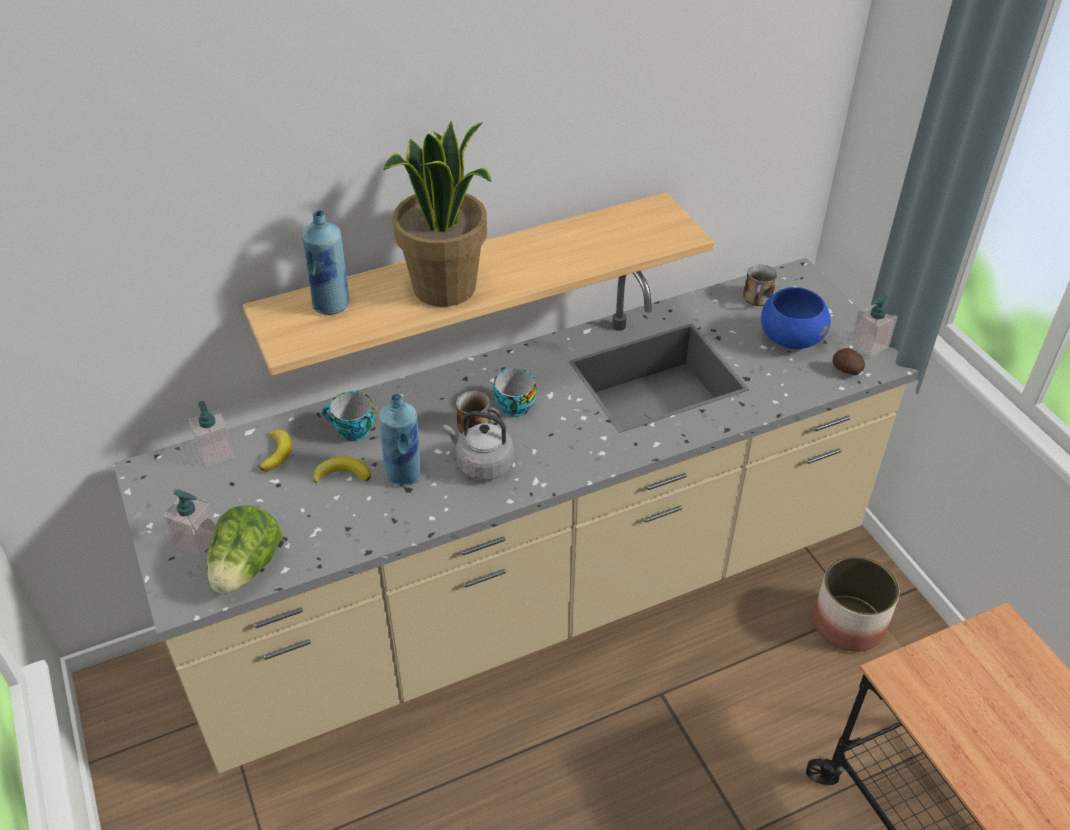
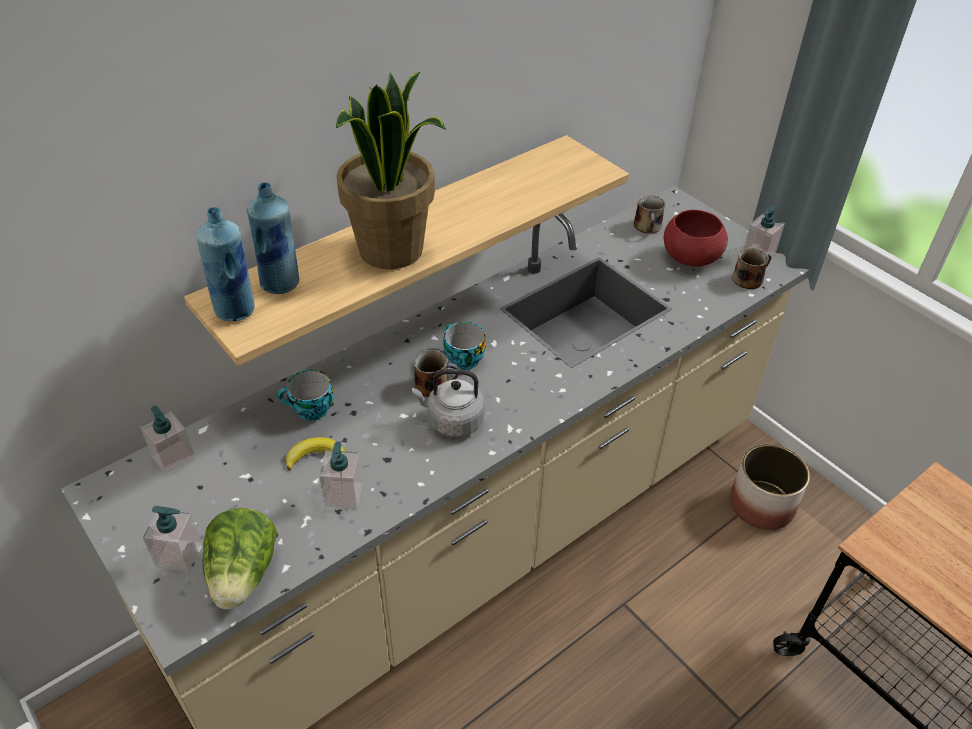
camera: 15 degrees left, 0 degrees up
banana [259,430,292,472] -> none
blue bottle [379,394,421,486] -> blue bottle moved to [196,207,255,321]
blue bowl [761,287,831,349] -> red bowl [664,210,728,267]
potato [832,348,865,375] -> mug [732,248,772,289]
none -> soap dispenser [319,442,363,509]

